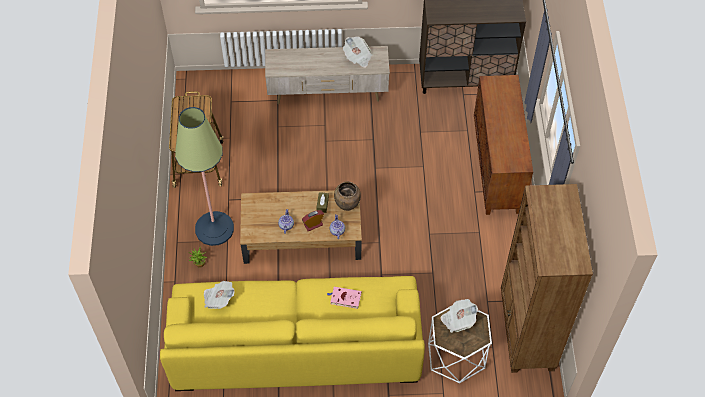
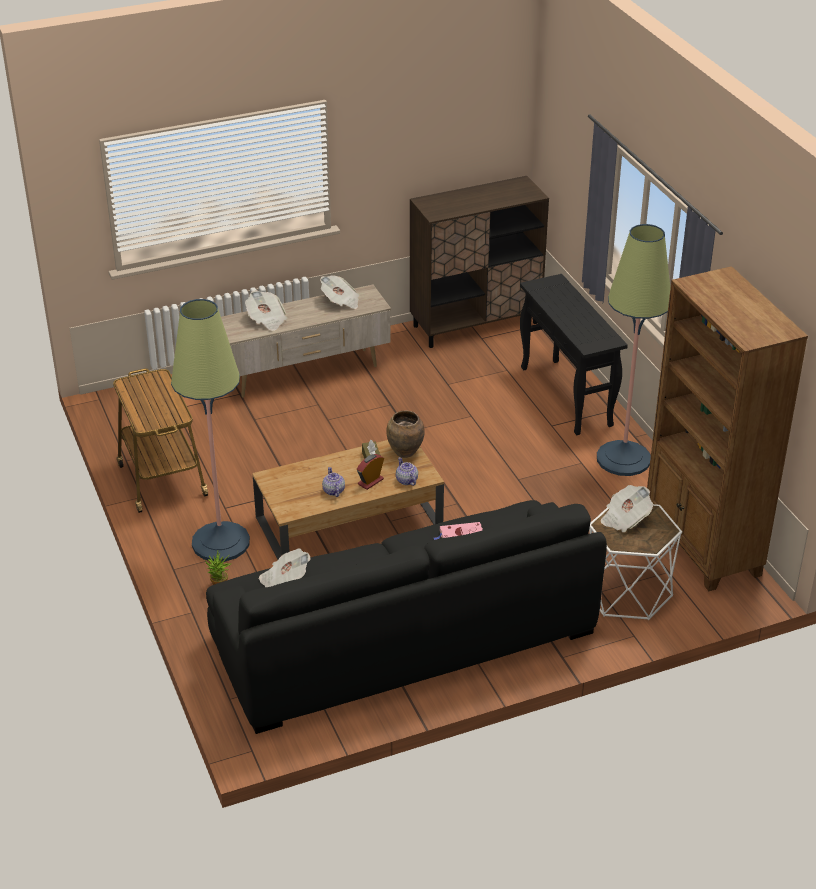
camera: 20 degrees left, 20 degrees down
yellow sofa [160,276,425,391] -> black sofa [206,500,607,734]
brown cabinet [474,75,533,215] -> black console table [520,274,628,435]
none -> newspaper [245,290,287,331]
none -> floor lamp [597,224,670,476]

